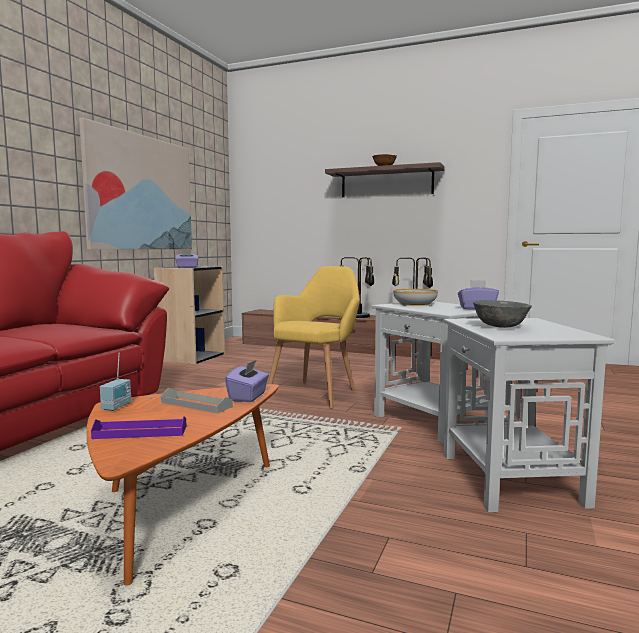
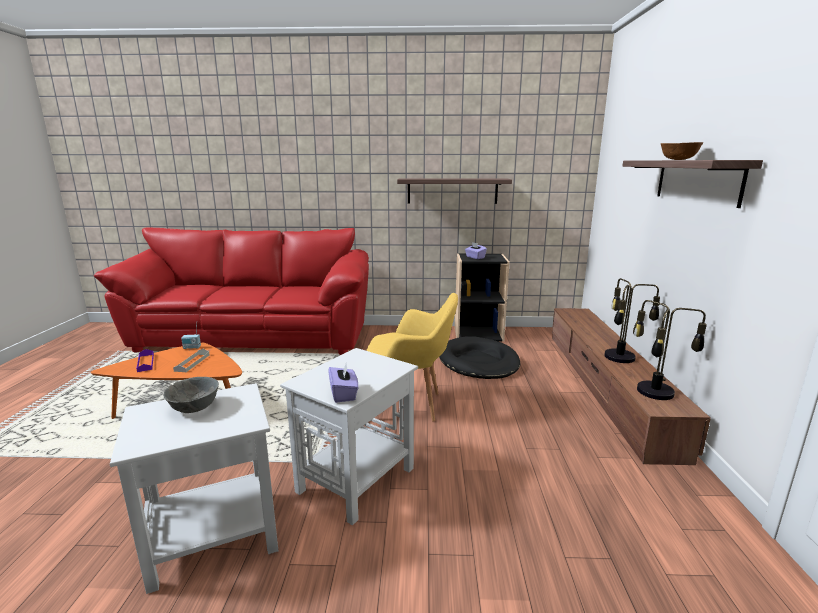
camera: 70 degrees right, 10 degrees up
picture [79,118,192,249] -> shelf [397,178,512,204]
purple tissue box [225,359,269,402] -> none
bowl [393,289,438,306] -> none
none -> black dog bed [439,336,520,379]

